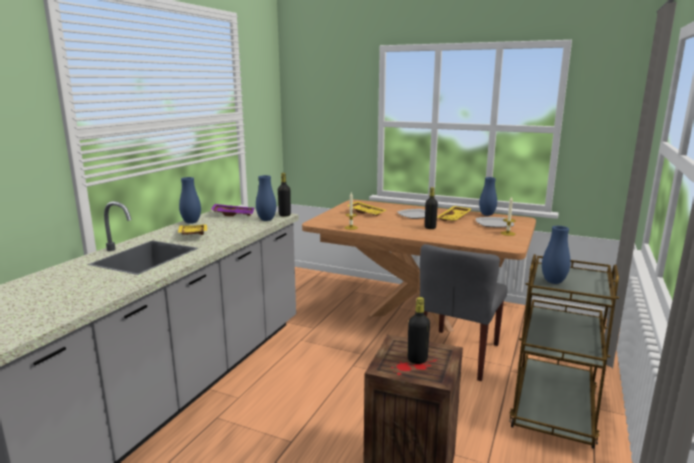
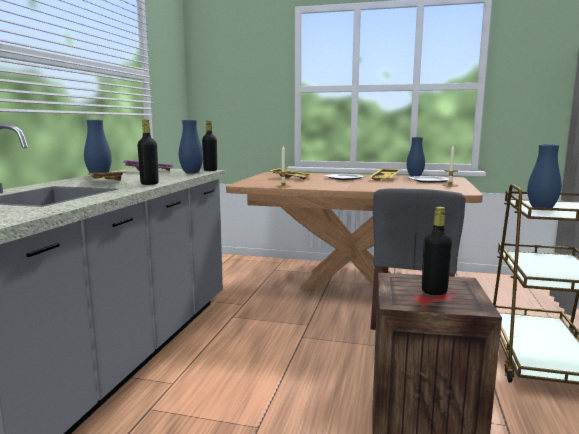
camera: 10 degrees left, 5 degrees down
black bottle [425,187,438,229] -> black bottle moved to [137,119,159,185]

